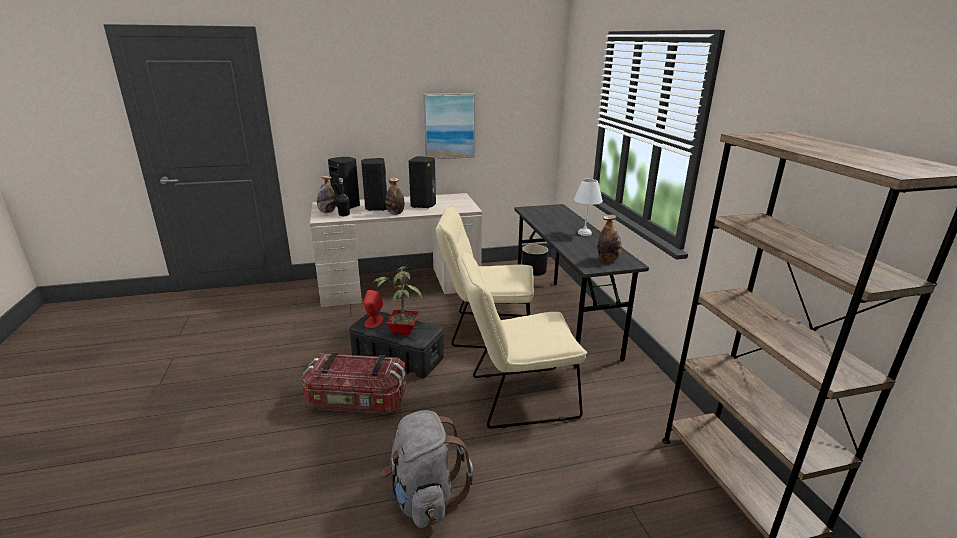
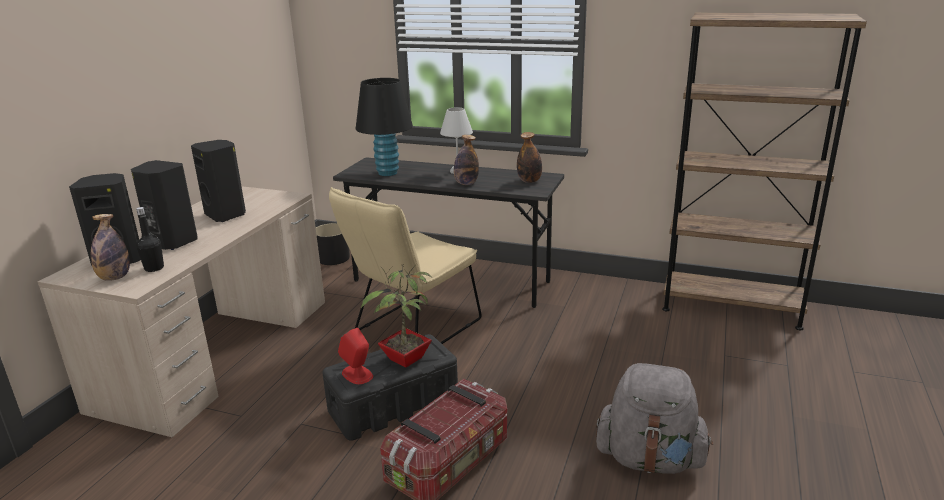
camera: 55 degrees left, 0 degrees up
bottle [385,177,404,215] -> bottle moved to [454,135,479,185]
picture [423,93,475,159] -> none
beige chair [457,250,587,429] -> none
none -> black table lamp [356,78,413,176]

